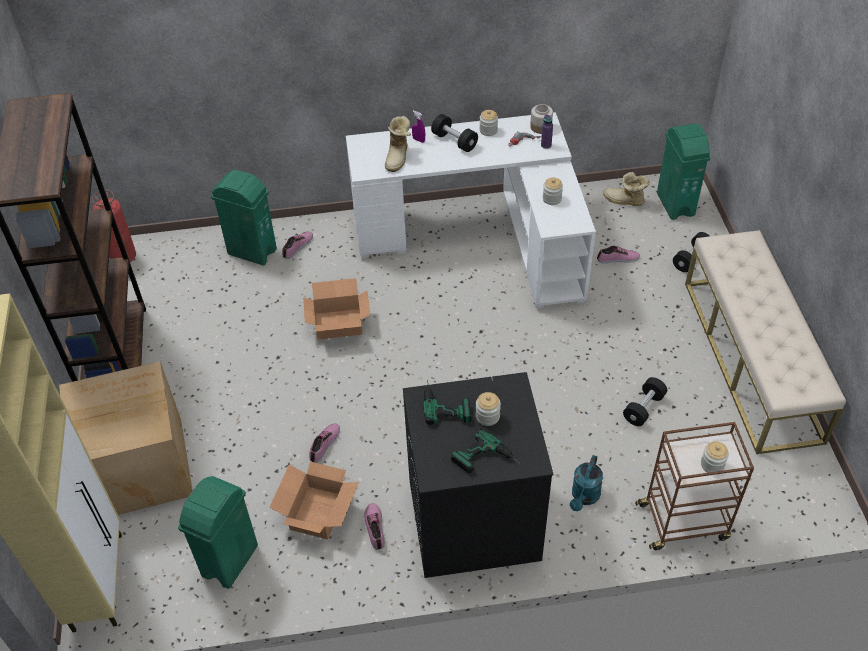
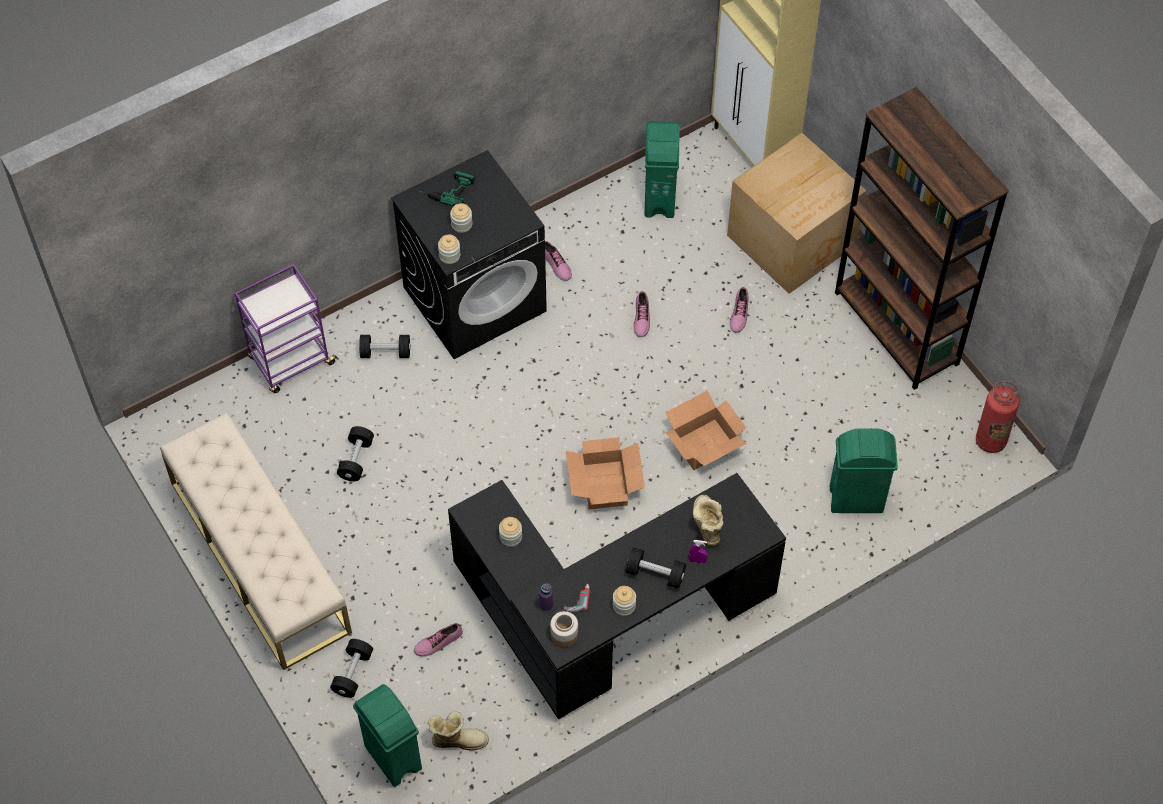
camera: 155 degrees right, 10 degrees up
cardboard box [269,462,359,539] -> cardboard box moved to [566,437,645,509]
shoe [282,231,313,259] -> shoe moved to [730,287,749,333]
white desk [346,112,596,309] -> black desk [448,473,786,719]
power drill [423,380,471,425] -> none
turquoise watering can [570,455,603,511] -> black dumbbell [359,335,411,358]
brown cart [635,422,754,550] -> purple cart [235,264,338,393]
jar [701,441,729,473] -> jar moved to [438,235,460,264]

